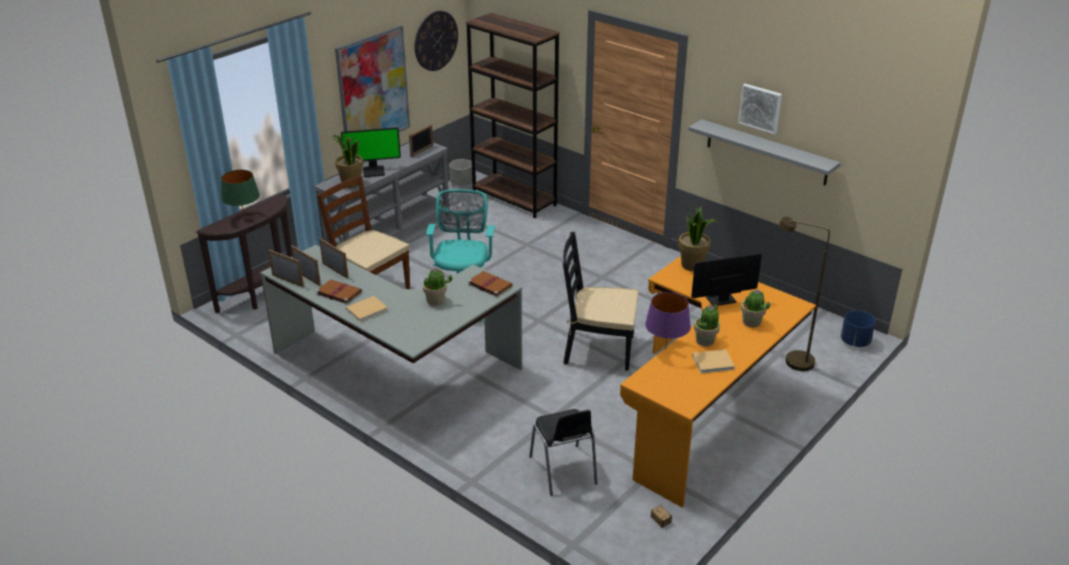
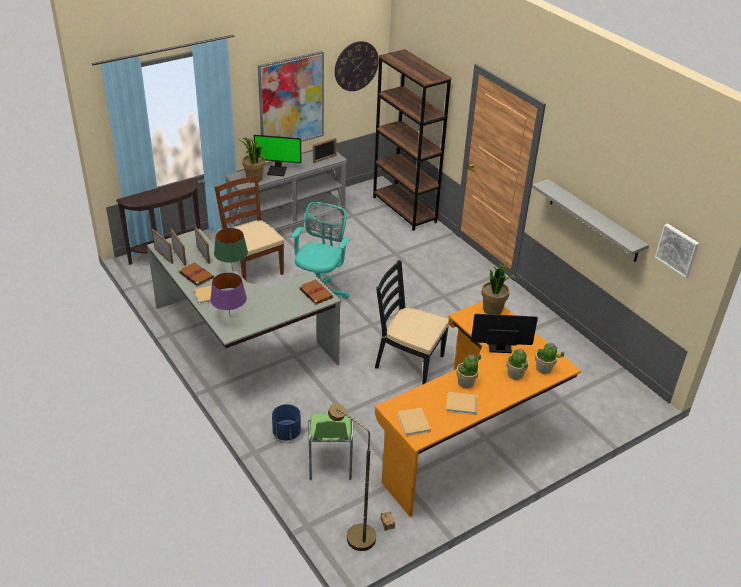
camera: 15 degrees right, 5 degrees up
green table lamp [221,170,260,219] -> green table lamp moved to [214,228,248,271]
potted plant [423,268,452,306] -> potted plant moved to [535,342,564,374]
grey planter [449,159,472,186] -> none
black chair [529,409,598,496] -> green chair [308,414,353,480]
purple table lamp [645,292,691,346] -> purple table lamp moved to [210,272,247,314]
picture [738,84,782,134] -> picture moved to [655,223,699,278]
brown floor lamp [779,217,830,371] -> brown floor lamp moved to [328,403,376,551]
blue planter [841,310,876,347] -> blue planter moved to [272,404,301,441]
none -> beige book [397,408,431,436]

